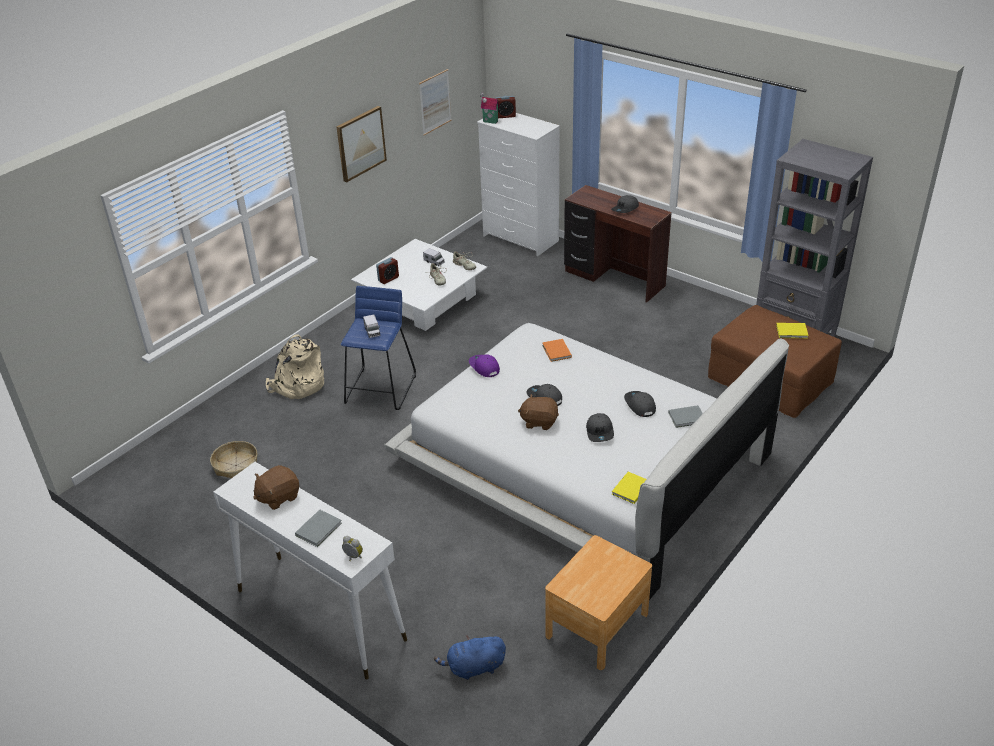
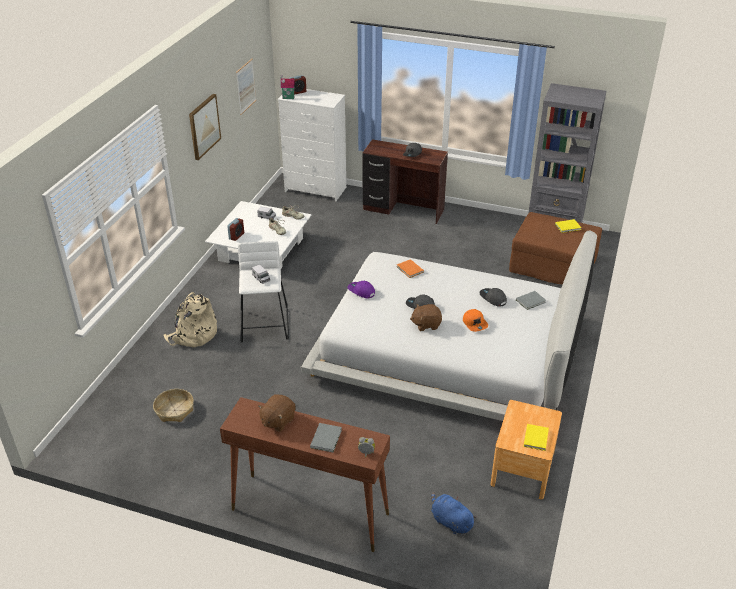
camera: 20 degrees left, 0 degrees up
white console table [213,462,407,680] -> brown console table [220,397,390,552]
blue stool [341,286,416,410] -> white stool [238,241,289,343]
blue plush toy [434,635,506,680] -> blue plush toy turned 75 degrees clockwise [431,492,477,534]
grey cap [586,413,614,442] -> orange cap [463,309,488,332]
yellow book [612,472,646,504] -> yellow book moved to [523,424,549,451]

